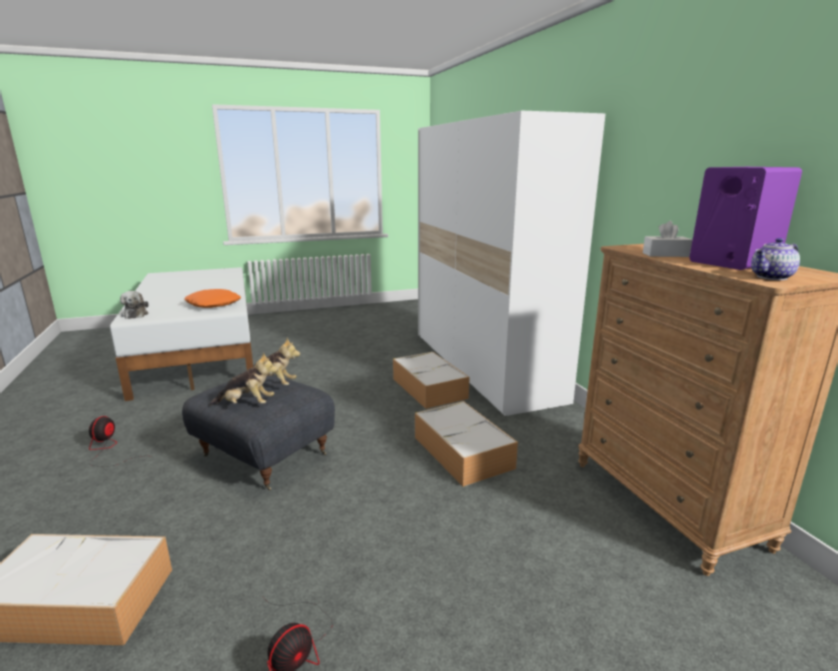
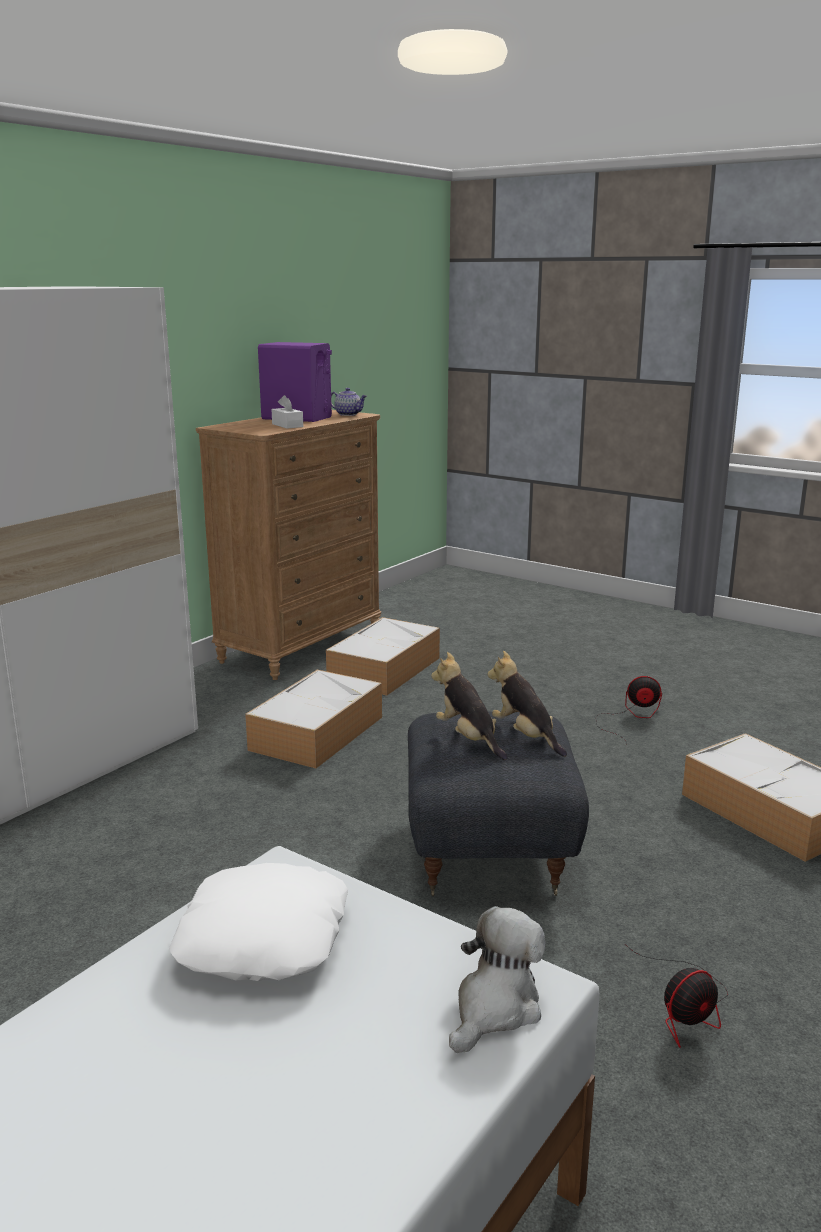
camera: 125 degrees left, 0 degrees up
orange pillow [184,289,241,308] -> white pillow [169,863,348,981]
storage box [393,352,470,409] -> storage box moved to [326,617,440,696]

